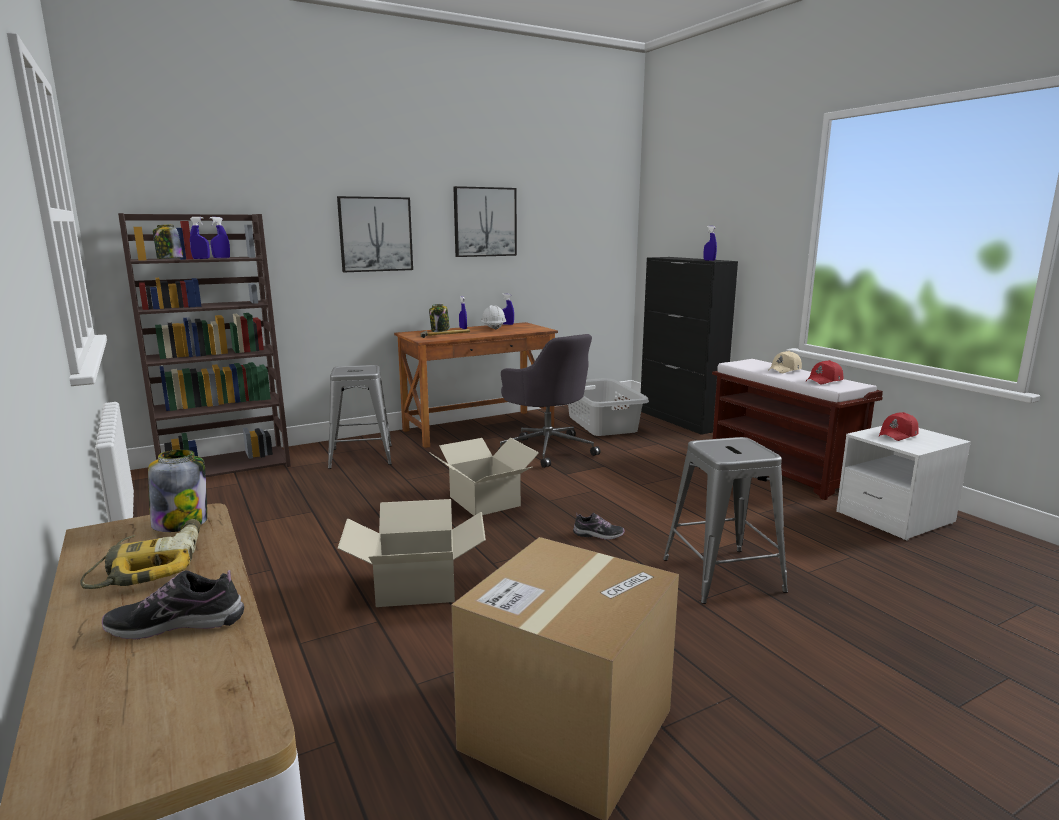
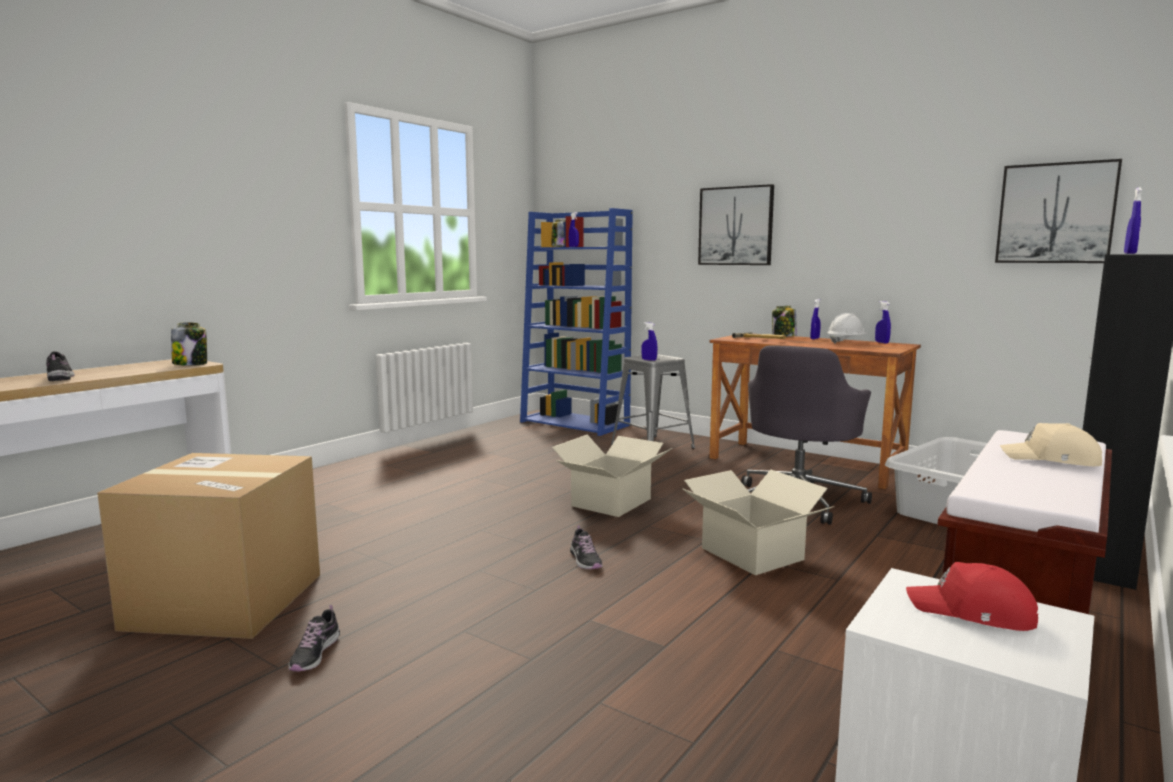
camera: 65 degrees right, 5 degrees down
power drill [80,519,201,589] -> none
brown bookcase [118,213,291,477] -> blue bookcase [520,208,633,436]
blue spray bottle [210,217,230,258] -> blue spray bottle moved to [641,322,657,361]
cardboard box [337,499,486,607] -> cardboard box moved to [683,470,834,575]
picture [453,186,517,257] -> picture moved to [995,159,1122,263]
grey stool [663,437,788,604] -> none
red cap [806,360,843,384] -> none
none -> shoe [289,605,340,671]

